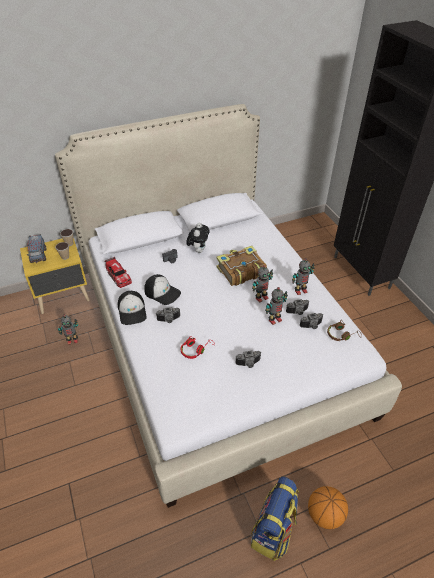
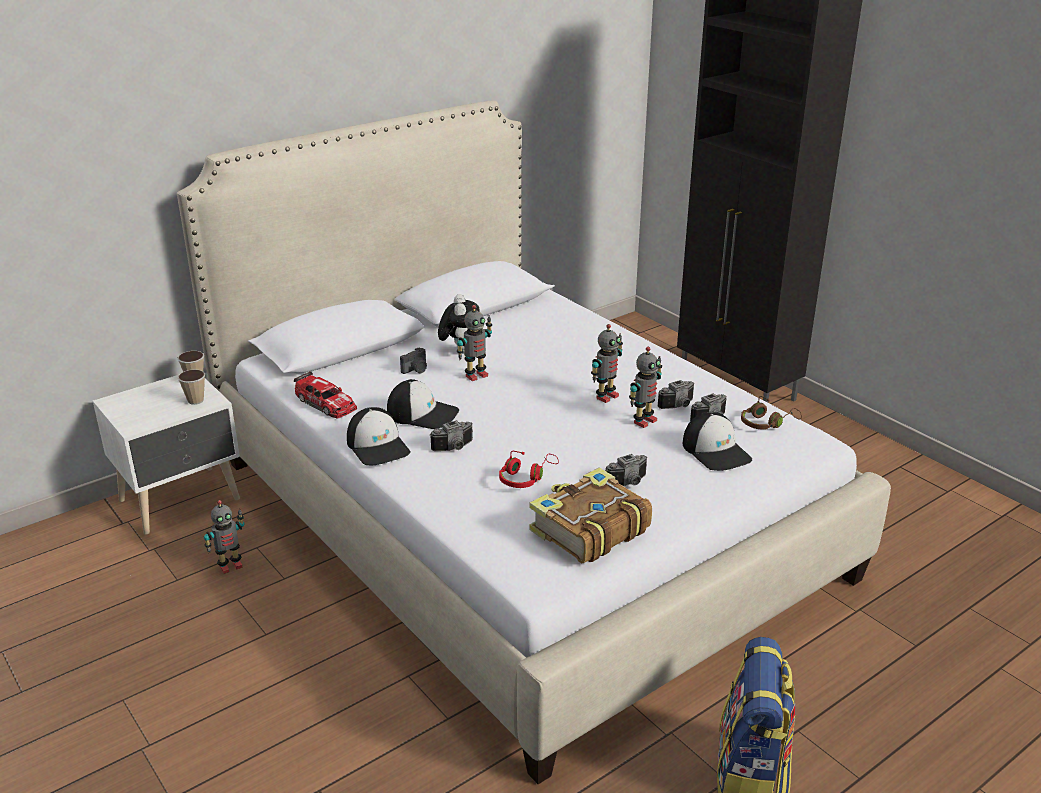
camera: 15 degrees left, 15 degrees down
yellow nightstand [20,238,90,314] -> white nightstand [93,374,240,535]
toy truck [27,234,47,264] -> none
book [217,246,267,286] -> book moved to [529,467,652,564]
toy robot [292,258,315,295] -> toy robot moved to [457,305,492,381]
basketball [308,486,348,529] -> none
none -> cap [683,412,752,471]

